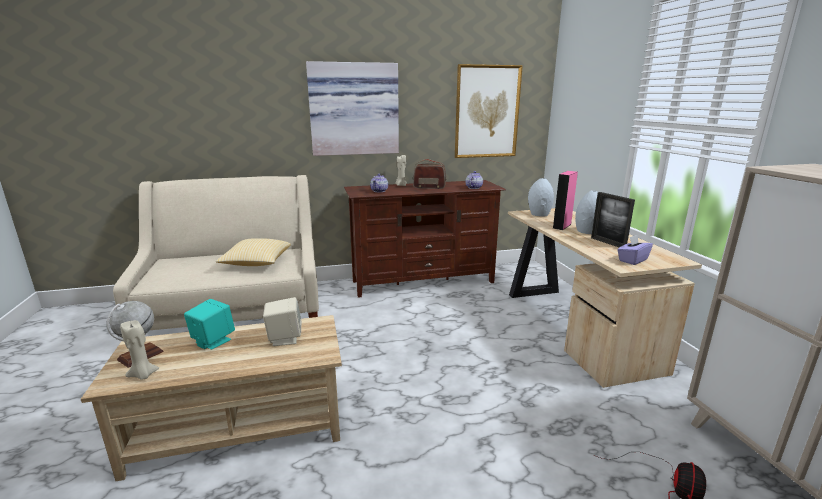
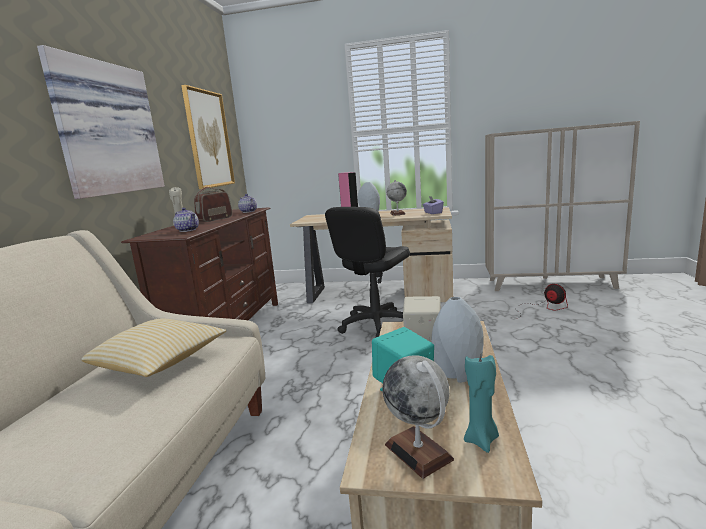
camera: 65 degrees left, 5 degrees down
beige candle [120,320,159,380] -> turquoise candle [464,355,499,453]
grey vase [528,178,554,217] -> grey vase moved to [431,297,484,383]
picture frame [591,192,635,247] -> globe [387,180,407,216]
none -> black office chair [325,207,410,337]

